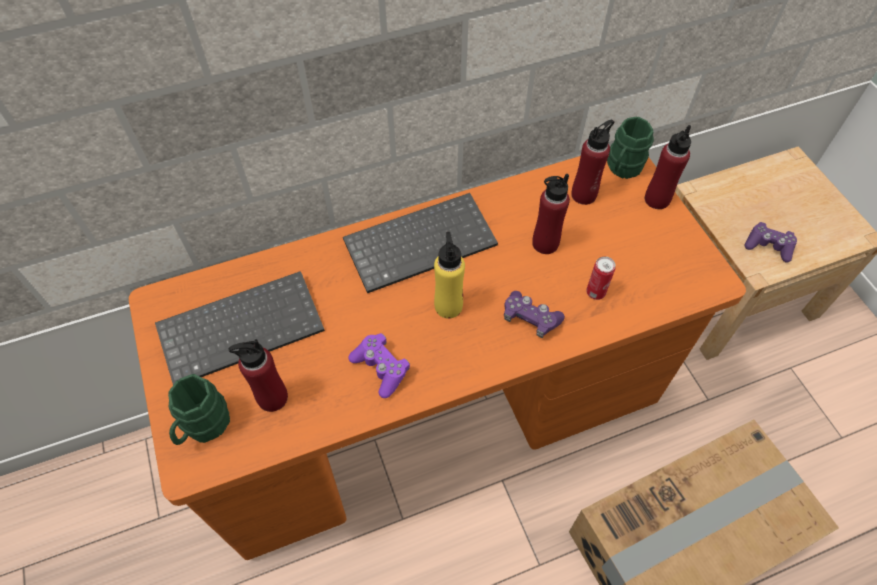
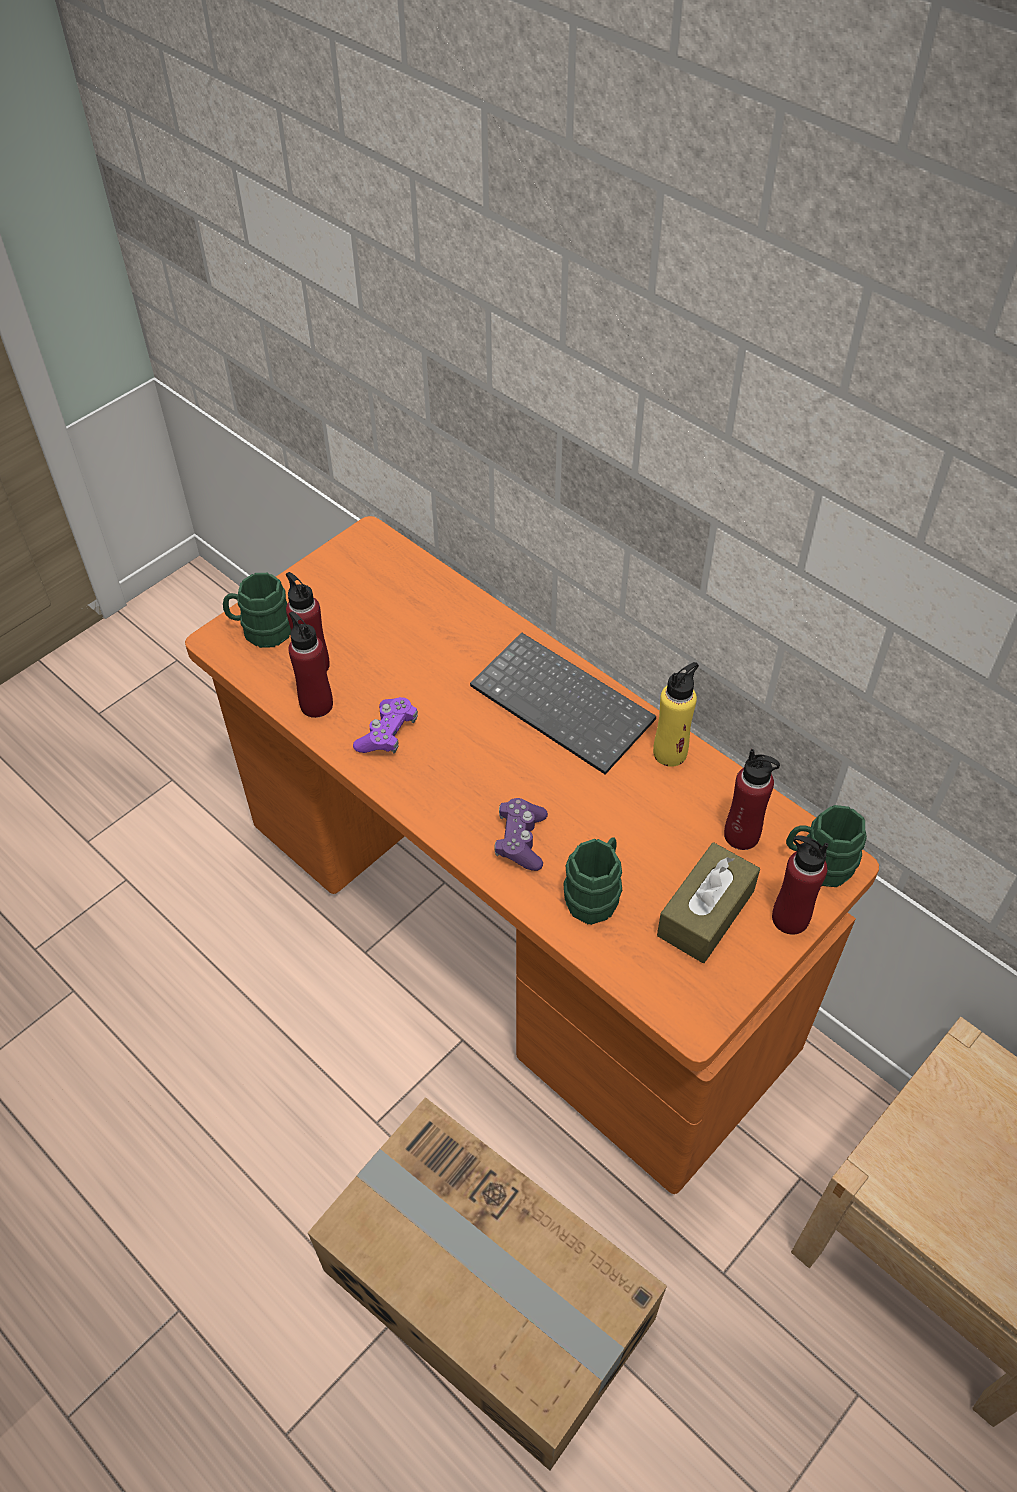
camera: 65 degrees right, 5 degrees down
keyboard [155,271,325,385] -> none
yellow bottle [434,232,465,319] -> yellow bottle moved to [653,662,699,767]
red bottle [532,174,570,254] -> red bottle moved to [288,611,333,718]
can [586,256,616,300] -> green mug [563,837,622,925]
purple game controller [745,222,797,262] -> none
none -> brown tissue box [657,842,760,963]

